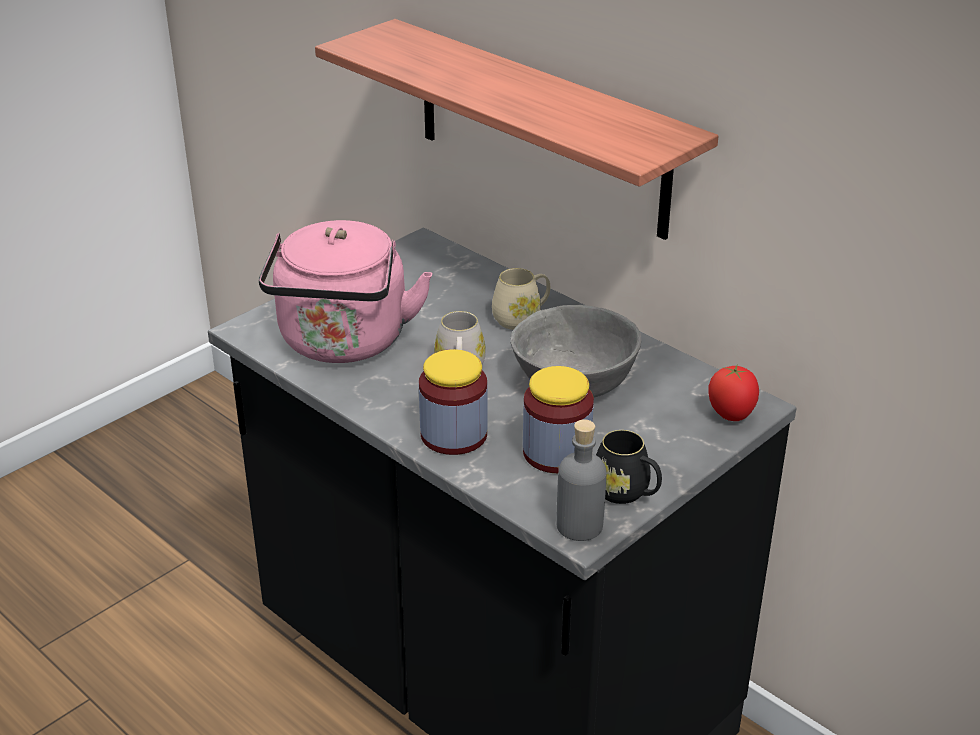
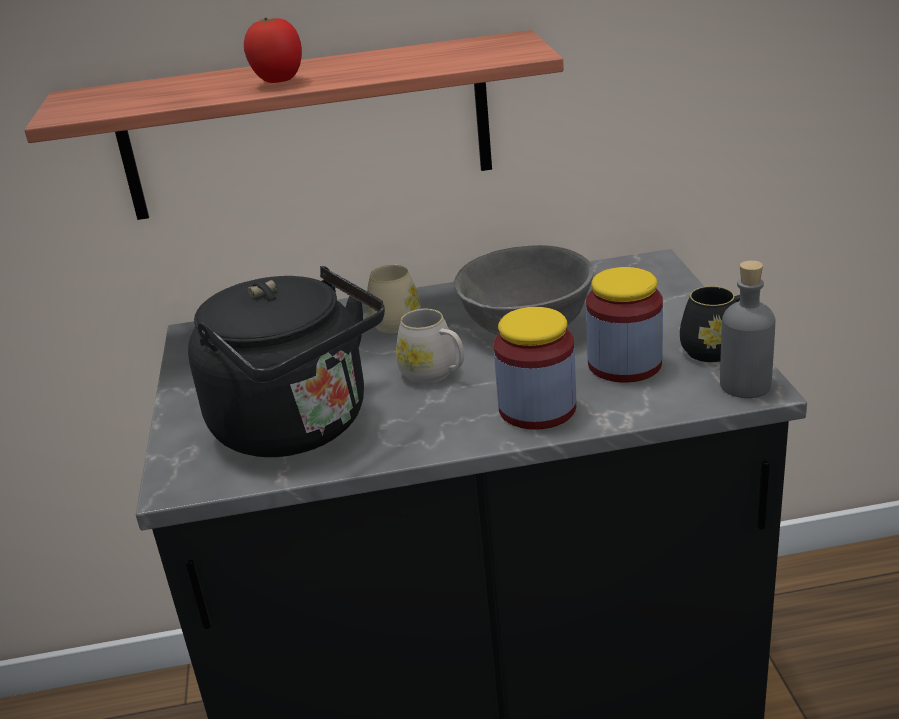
camera: 50 degrees left, 5 degrees down
pink kettle [259,220,432,363] -> black kettle [188,266,385,457]
tomato [708,365,759,421] -> tomato moved to [244,18,302,83]

